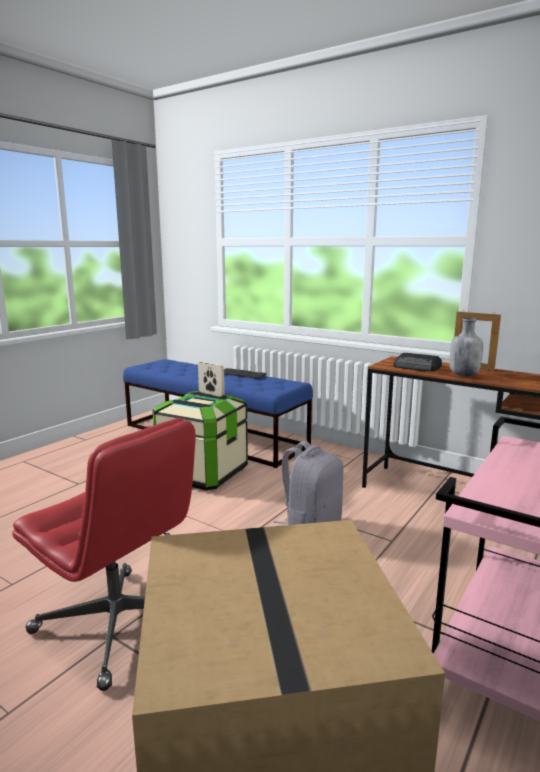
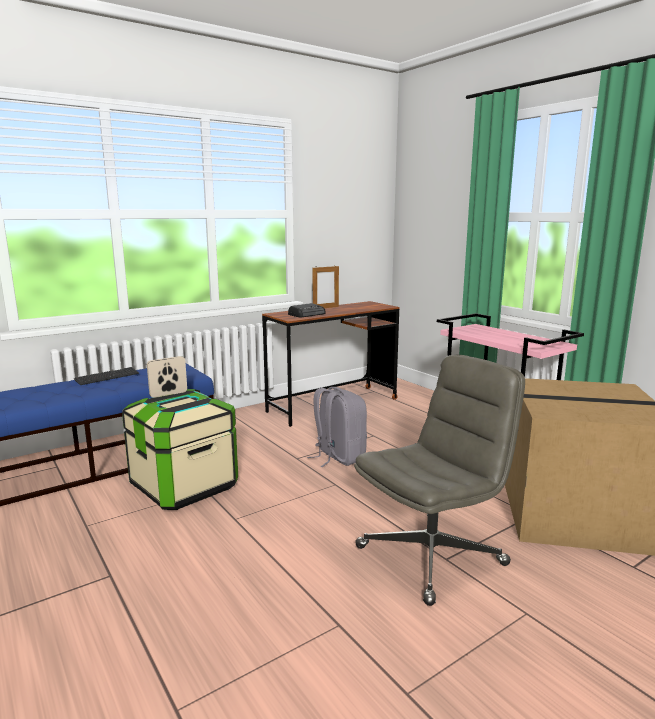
camera: 70 degrees left, 0 degrees up
red office chair [12,418,196,691] -> grey office chair [354,355,525,606]
grey bottle [450,318,483,376] -> none

